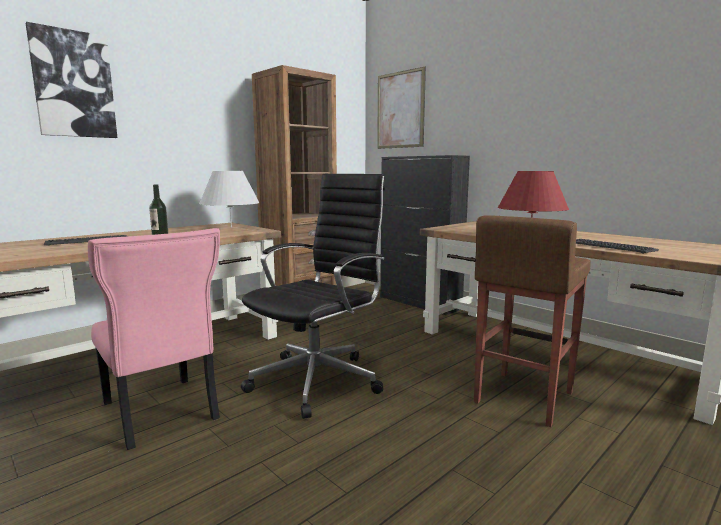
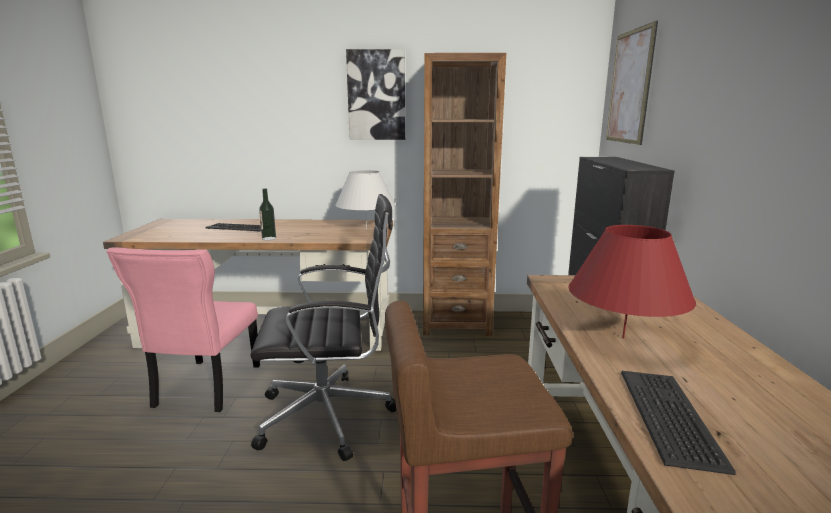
camera: 45 degrees right, 5 degrees up
picture [26,22,117,138] -> picture moved to [346,49,405,140]

